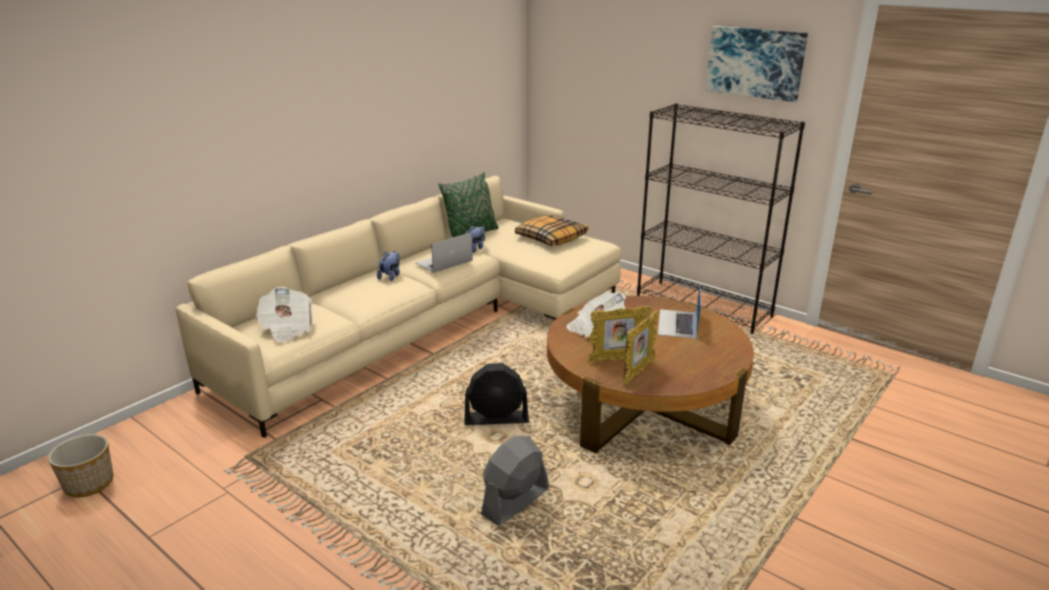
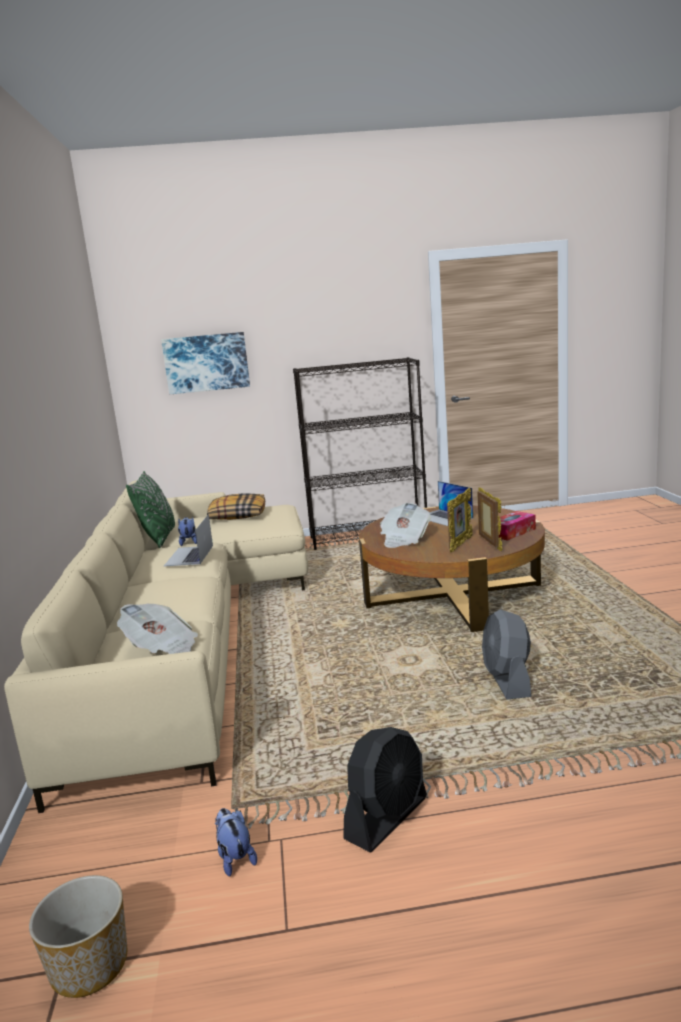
camera: 45 degrees left, 10 degrees down
plush toy [377,251,400,281] -> plush toy moved to [215,808,257,877]
black fan [465,363,529,425] -> black fan moved to [343,727,427,852]
picture [706,26,808,102] -> picture moved to [161,332,250,394]
none -> tissue box [498,511,536,541]

